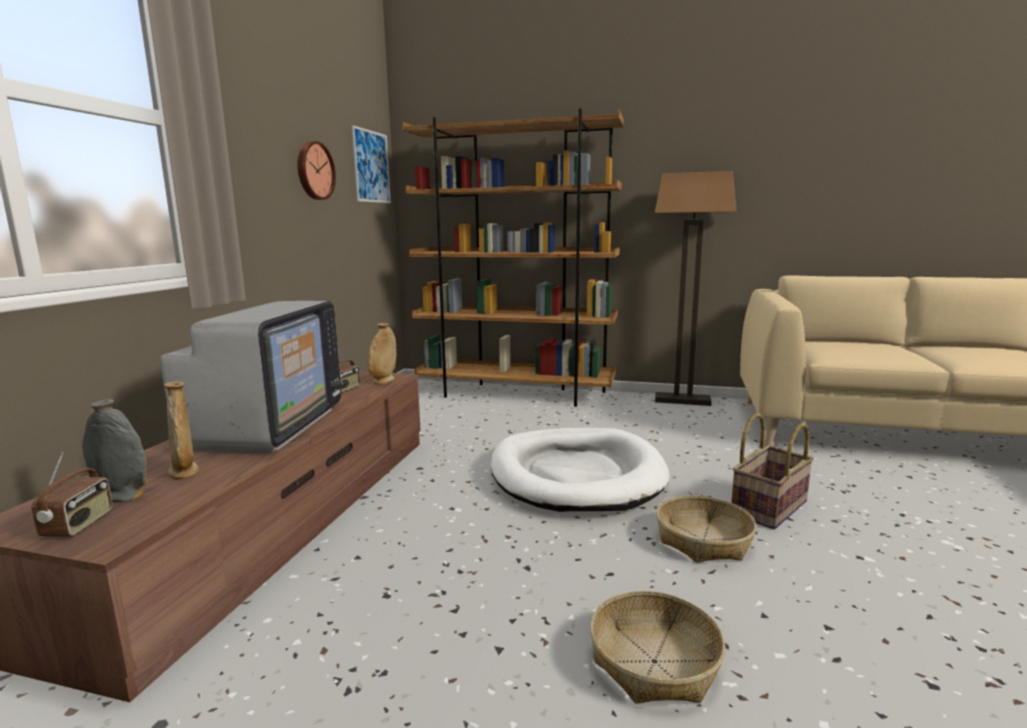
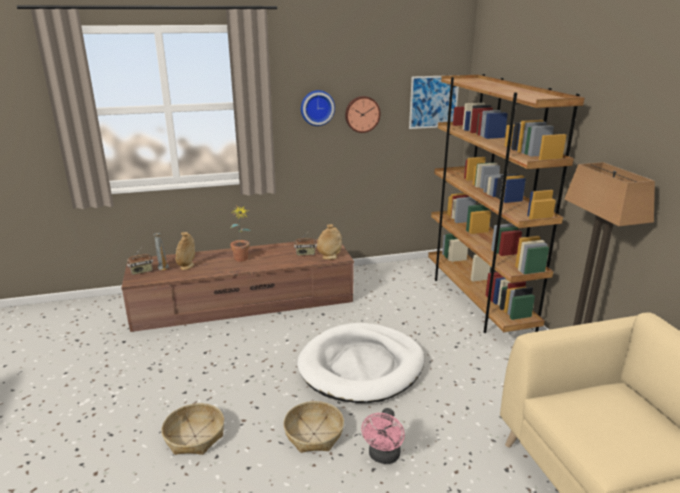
camera: 60 degrees right, 10 degrees up
television [160,301,343,452] -> potted plant [229,205,251,262]
basket [731,413,814,529] -> pink fan [361,408,405,464]
none -> wall clock [301,90,335,126]

